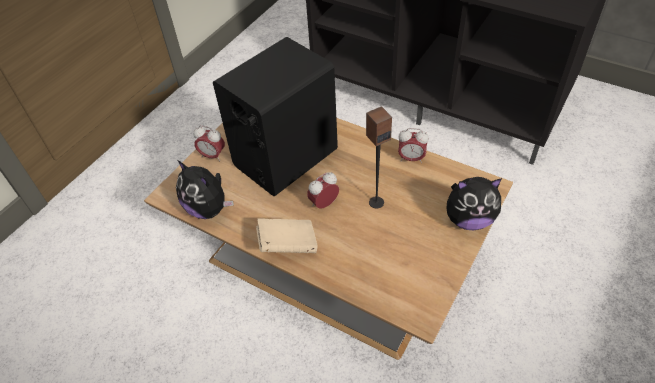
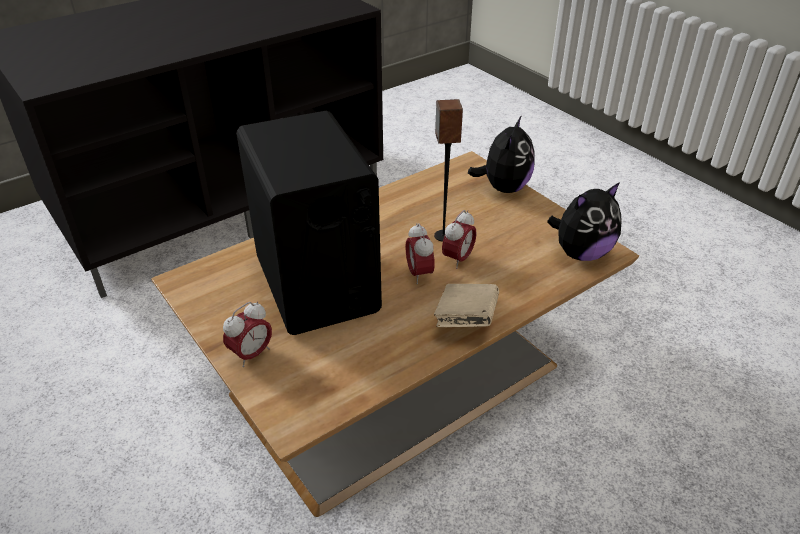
camera: 70 degrees left, 10 degrees down
plush toy [176,160,234,219] -> plush toy moved to [547,182,622,261]
alarm clock [398,128,429,163] -> alarm clock moved to [442,210,476,269]

